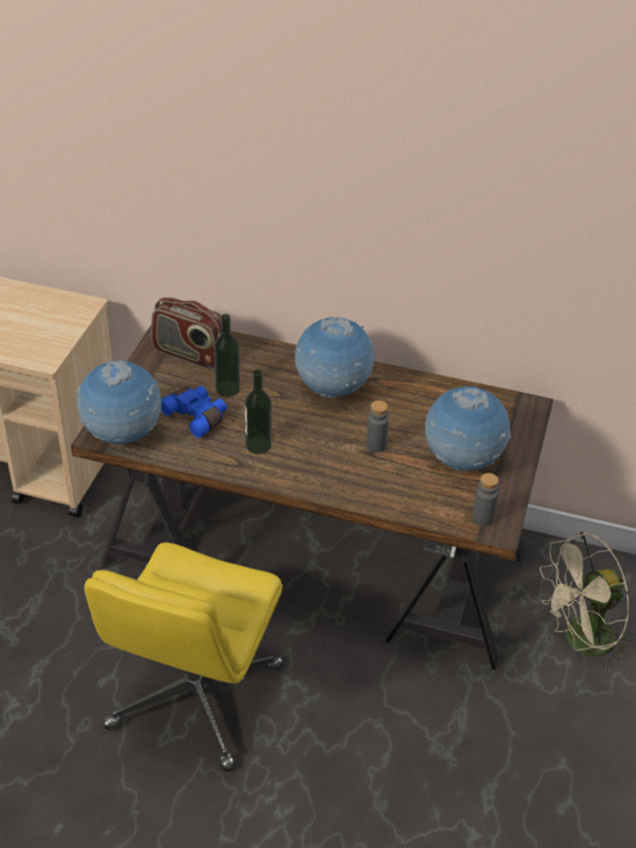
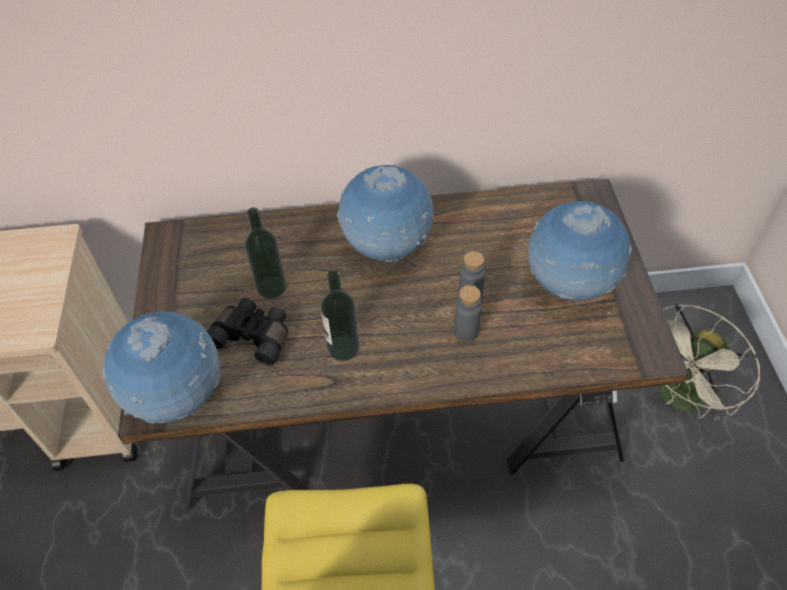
camera: 20 degrees left, 10 degrees up
radio [151,297,222,370] -> none
blue binoculars [161,386,227,438] -> black binoculars [207,298,288,366]
grey bottle [472,473,499,526] -> grey bottle moved to [454,285,482,342]

